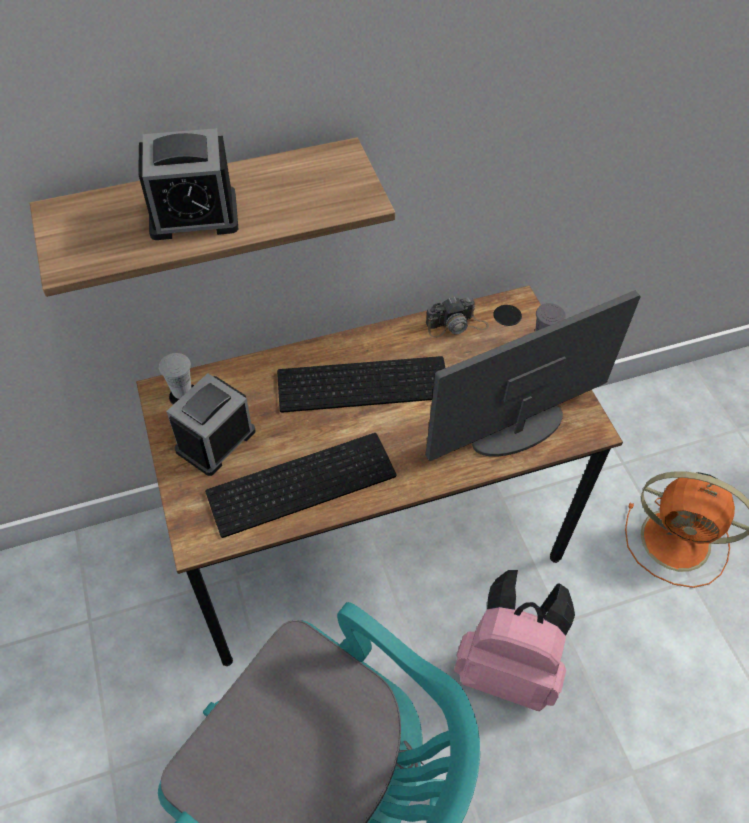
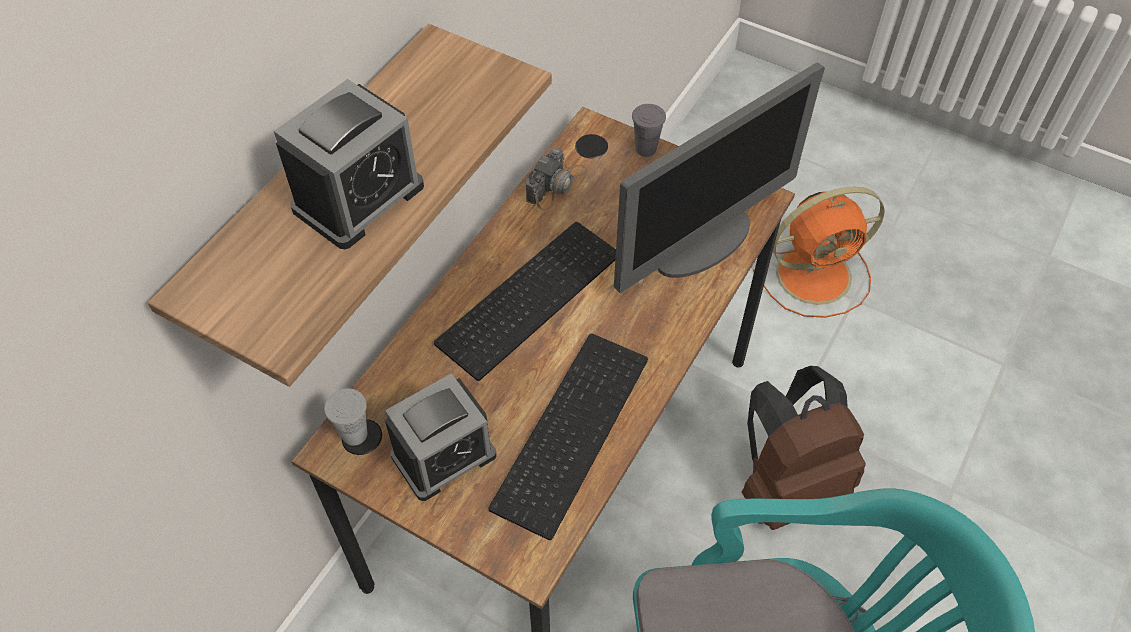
camera: 40 degrees left, 0 degrees up
alarm clock [166,373,256,476] -> alarm clock turned 120 degrees counterclockwise [385,373,496,501]
monitor [425,290,641,461] -> monitor turned 150 degrees counterclockwise [614,62,825,293]
pink backpack [454,570,575,711] -> brown backpack [742,366,866,530]

